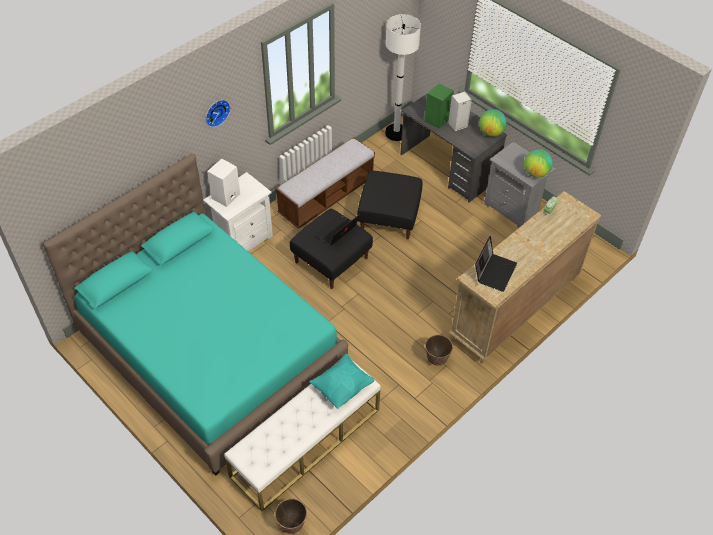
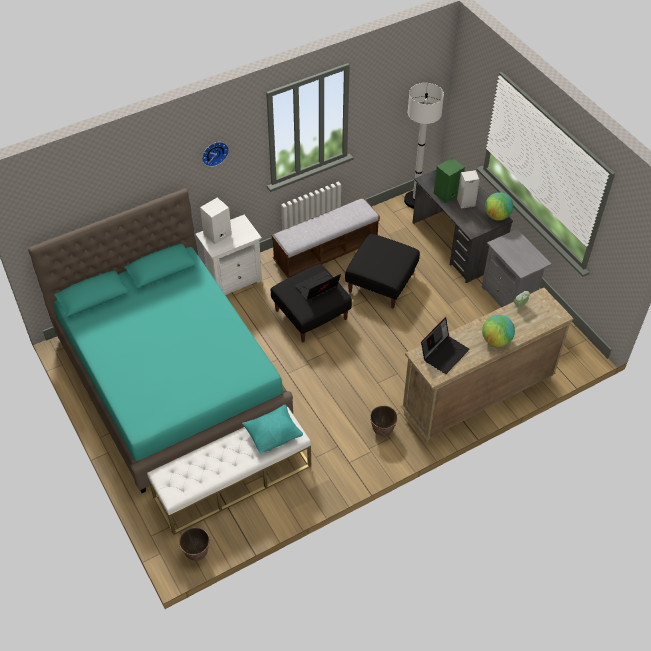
camera: 15 degrees right, 0 degrees up
globe [524,149,553,178] -> globe moved to [482,315,515,347]

